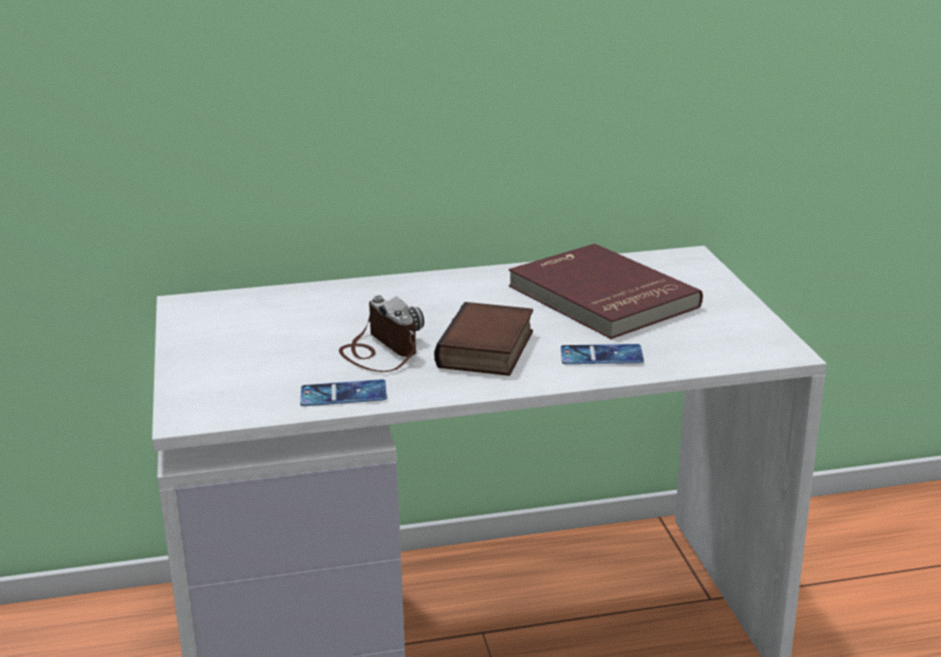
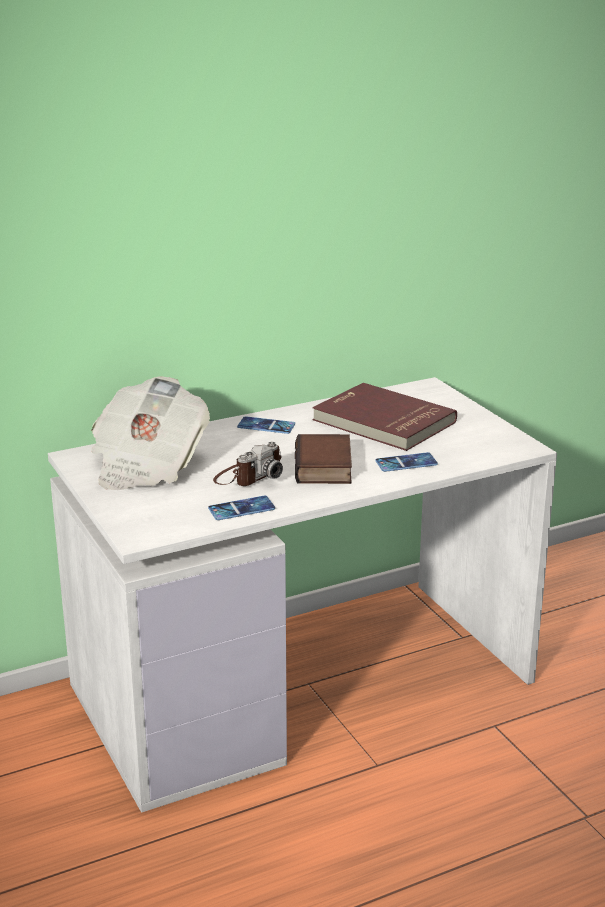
camera: 15 degrees left, 0 degrees up
camera [339,295,424,372] -> camera turned 90 degrees clockwise [213,442,283,486]
none -> newspaper [91,376,210,490]
none -> phone [237,416,295,434]

